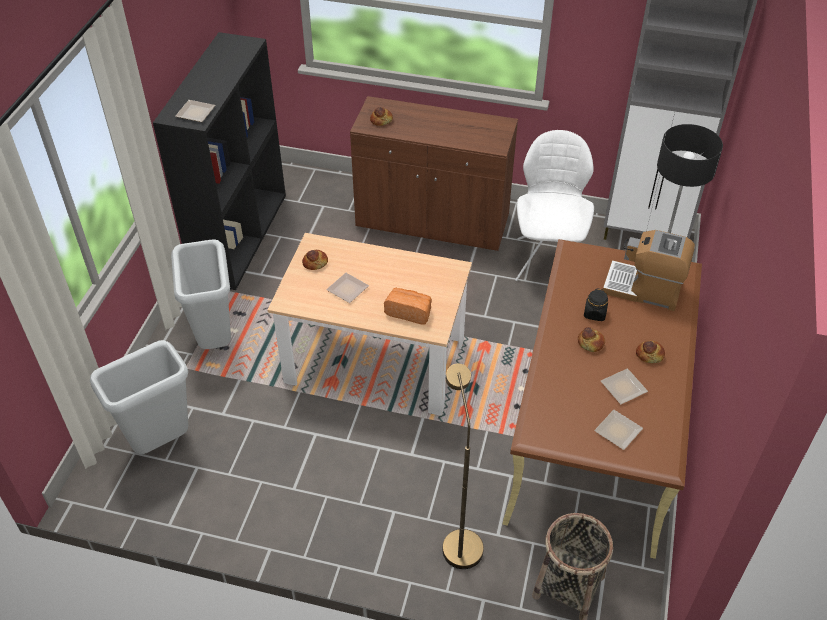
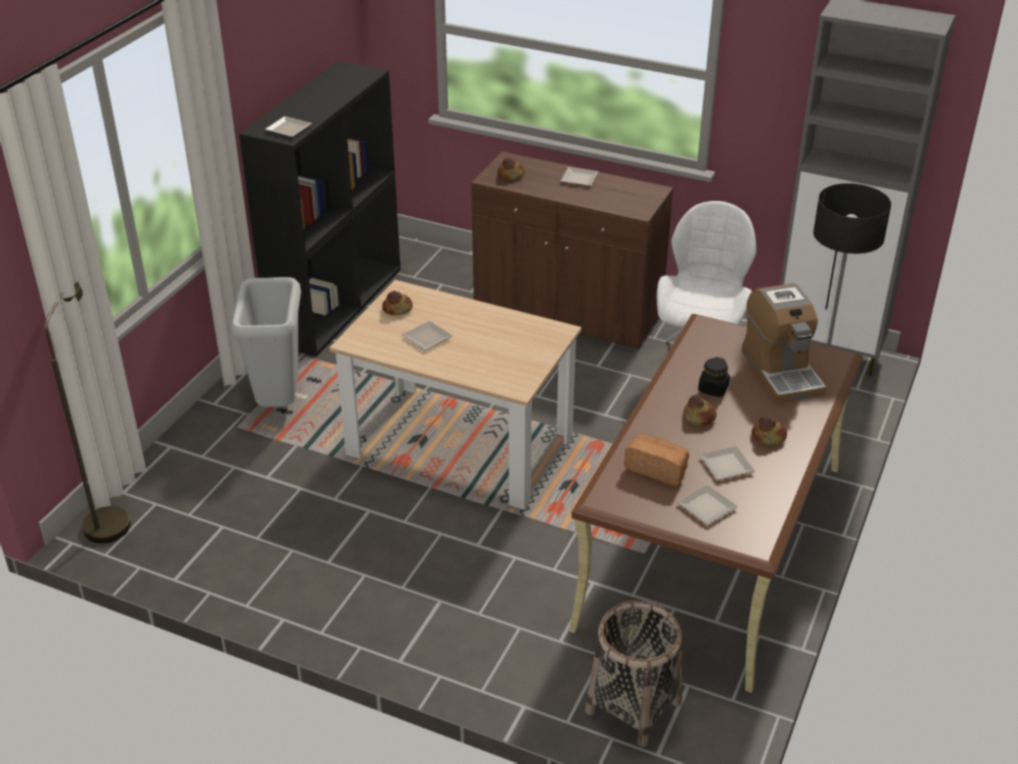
camera: 10 degrees right, 10 degrees down
grey trash can [90,340,188,454] -> none
bread [384,288,432,325] -> bread moved to [624,434,689,486]
brown floor lamp [442,363,484,569] -> brown floor lamp moved to [45,282,131,543]
coffee machine [603,230,695,311] -> coffee machine turned 135 degrees counterclockwise [742,283,827,403]
none -> plate [561,167,599,186]

